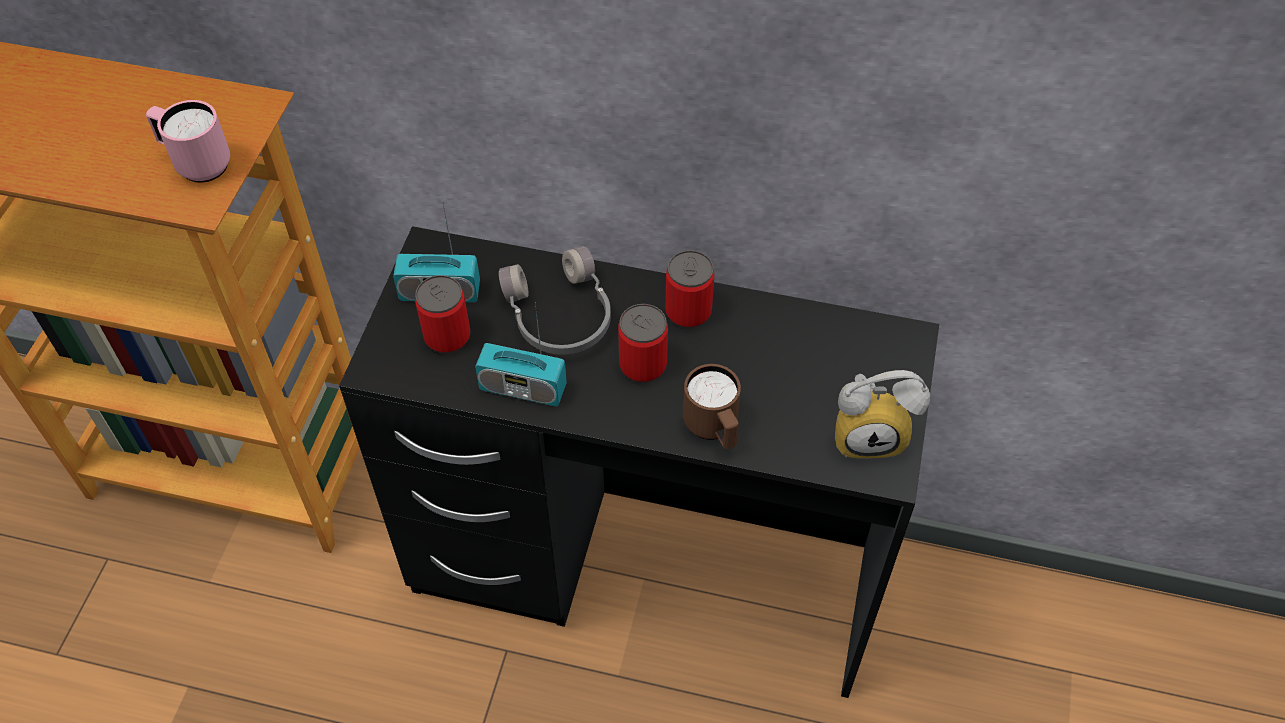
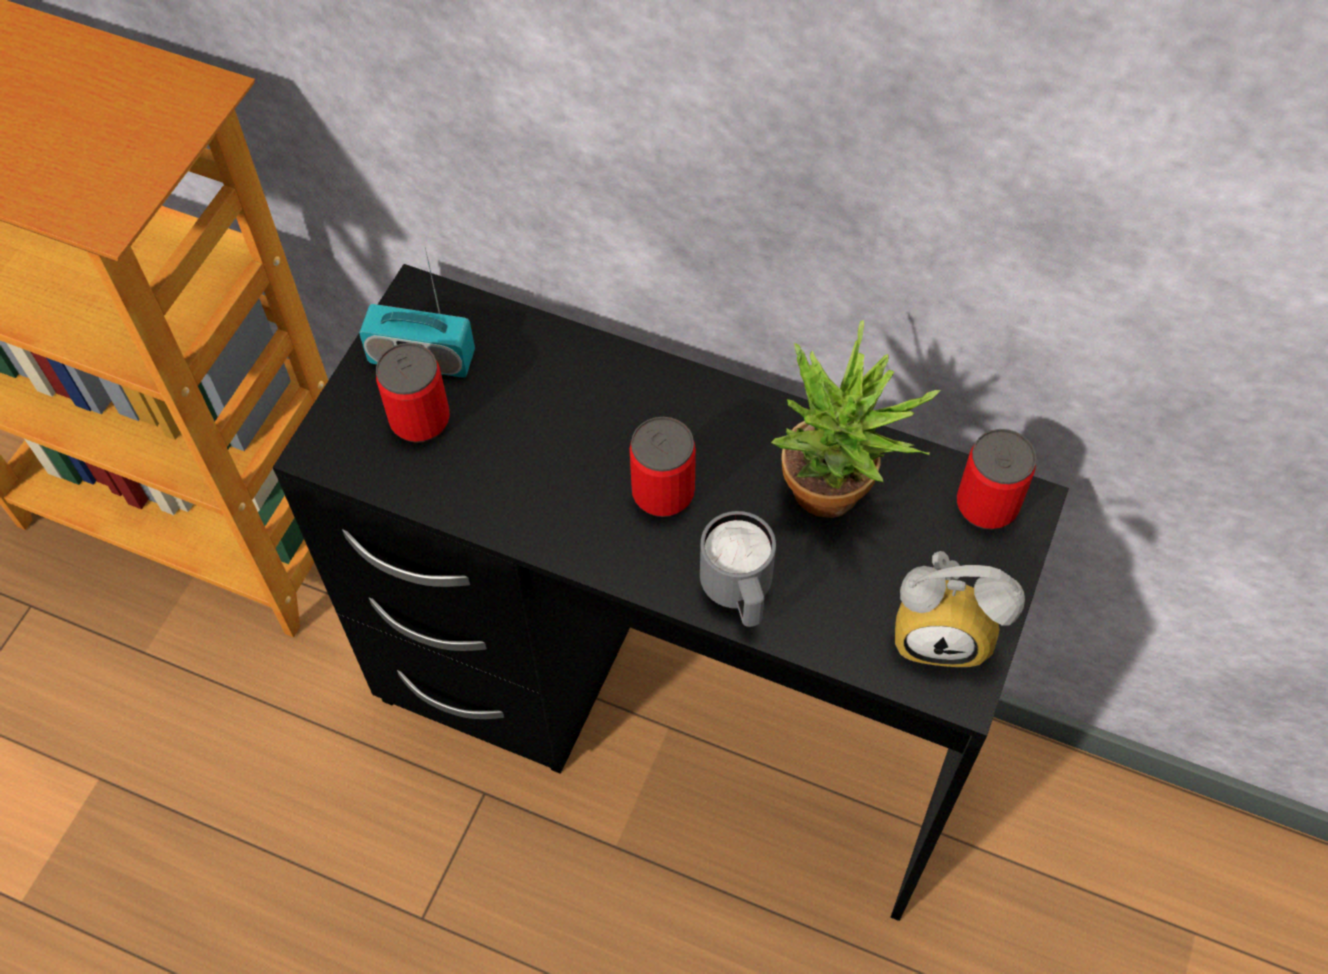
camera: 10 degrees right, 5 degrees up
pink mug [146,100,230,183] -> none
radio [475,302,567,406] -> none
grey headphones [499,246,611,355] -> none
can [665,250,714,328] -> can moved to [957,429,1036,529]
brown mug [683,364,741,449] -> grey mug [700,511,776,627]
none -> potted plant [771,320,941,518]

